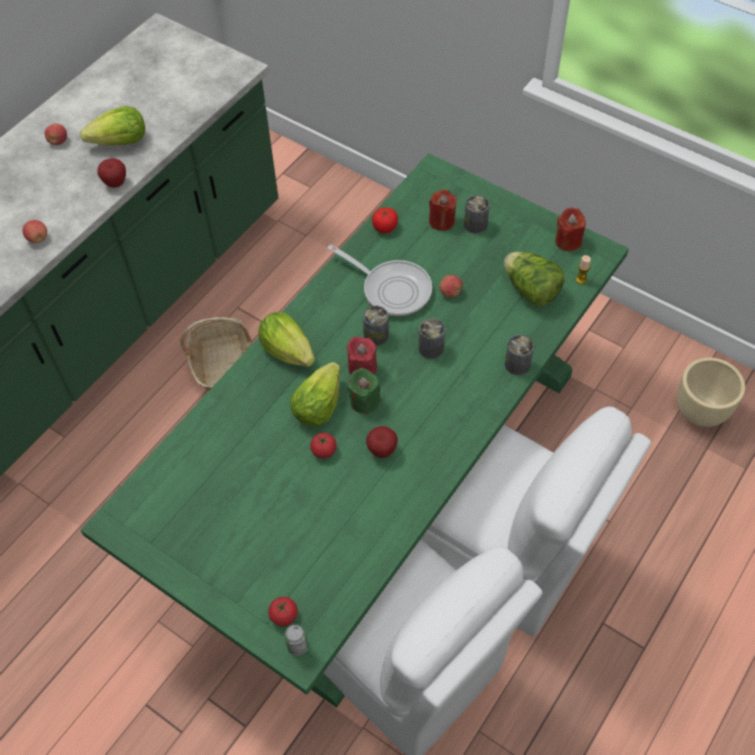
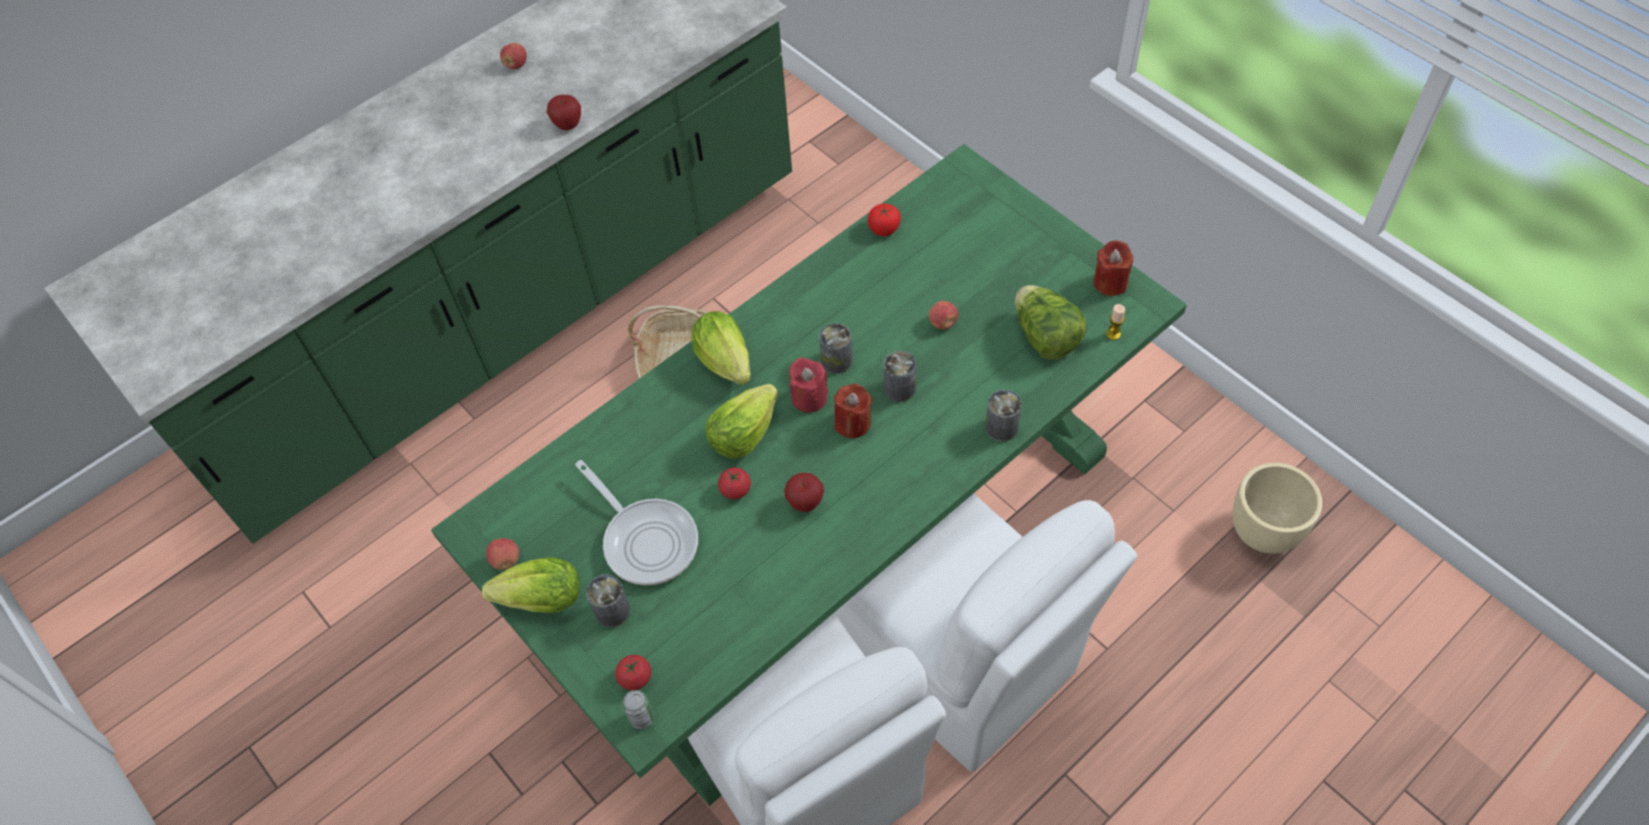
camera: 15 degrees right, 0 degrees up
apple [23,220,47,243] -> apple moved to [486,538,519,570]
lettuce [81,106,145,145] -> lettuce moved to [482,557,579,613]
frying pan [328,245,432,316] -> frying pan moved to [575,460,698,585]
green candle [347,368,381,414] -> none
red candle [429,189,457,231] -> red candle moved to [834,384,872,438]
can [464,195,490,234] -> can moved to [586,574,630,627]

